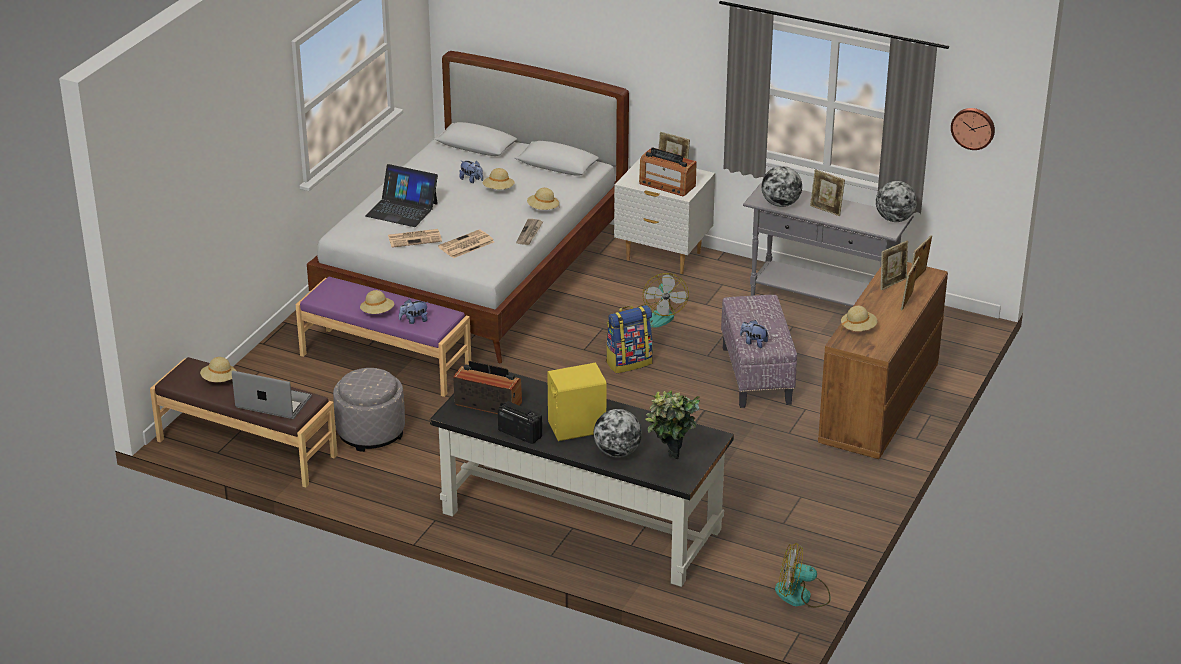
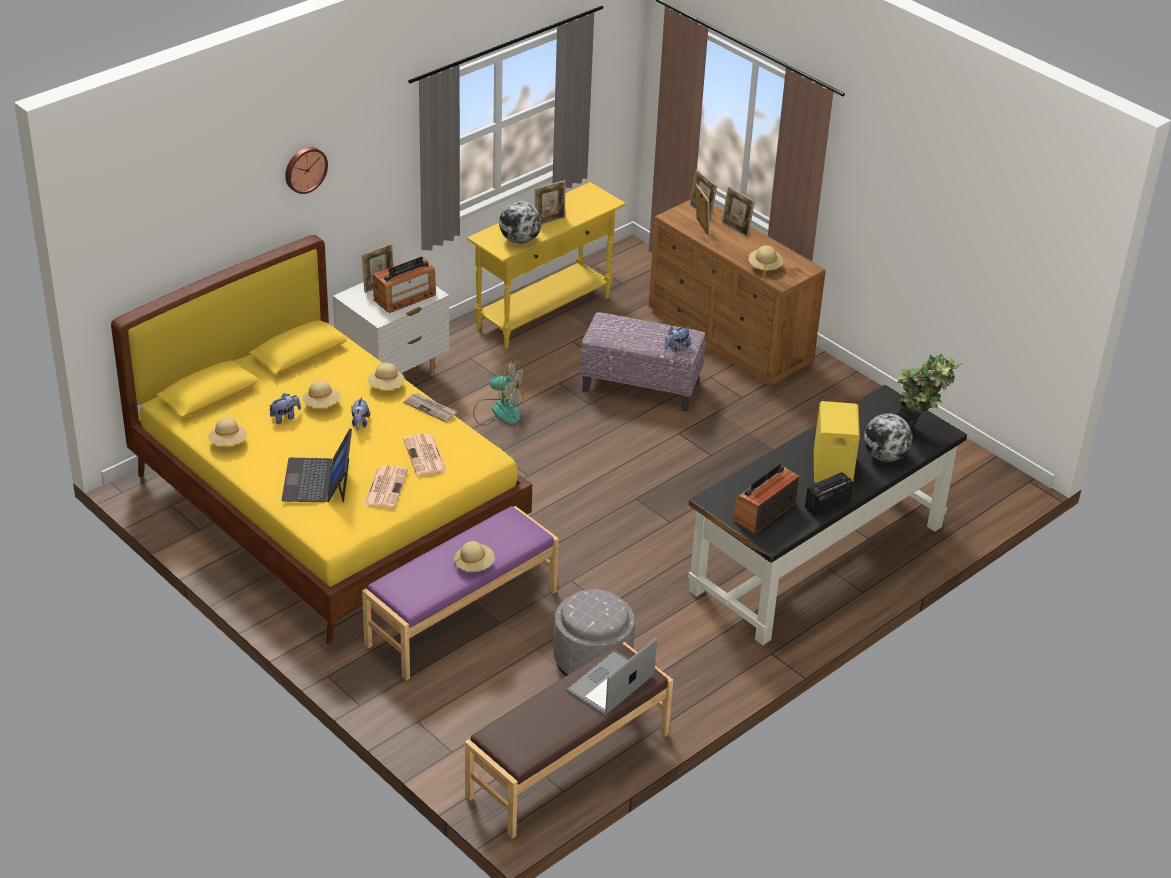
camera: 70 degrees left, 5 degrees up
beige hat [200,357,236,382] -> beige hat moved to [208,418,247,446]
white bed [307,51,629,363] -> yellow bed [111,235,532,644]
laptop [365,164,438,227] -> laptop turned 135 degrees clockwise [282,429,352,503]
plush toy [399,299,428,324] -> plush toy moved to [351,397,370,430]
backpack [606,305,653,373] -> none
grey console table [743,182,914,307] -> yellow console table [467,182,626,349]
fan [775,543,831,608] -> none
globe [876,181,917,222] -> none
wall clock [951,108,995,150] -> wall clock moved to [285,147,328,194]

